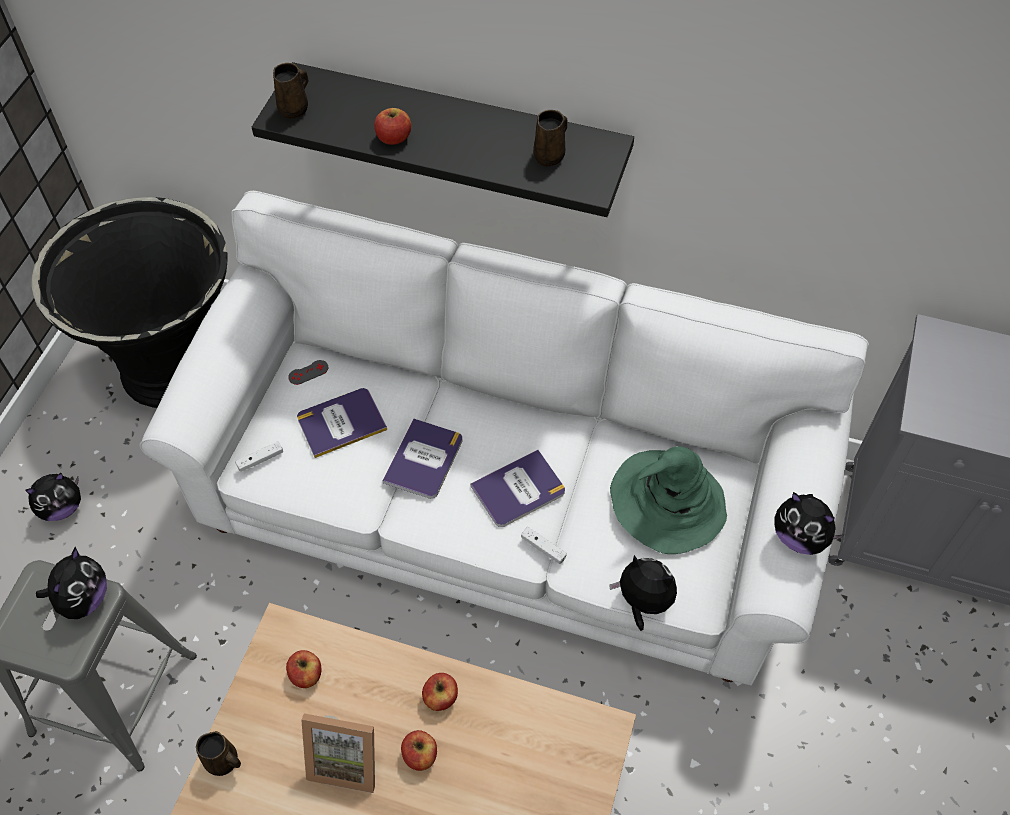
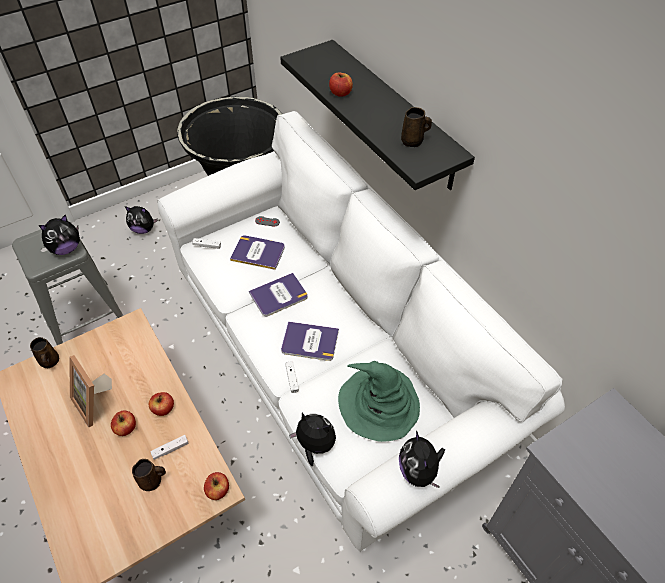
camera: 40 degrees right, 5 degrees down
brown mug [273,63,309,119] -> brown mug moved to [132,459,166,491]
apple [286,650,321,688] -> apple moved to [204,472,229,500]
plush toy [609,555,677,631] -> plush toy turned 45 degrees counterclockwise [289,413,336,466]
none -> white game controller [150,435,189,460]

